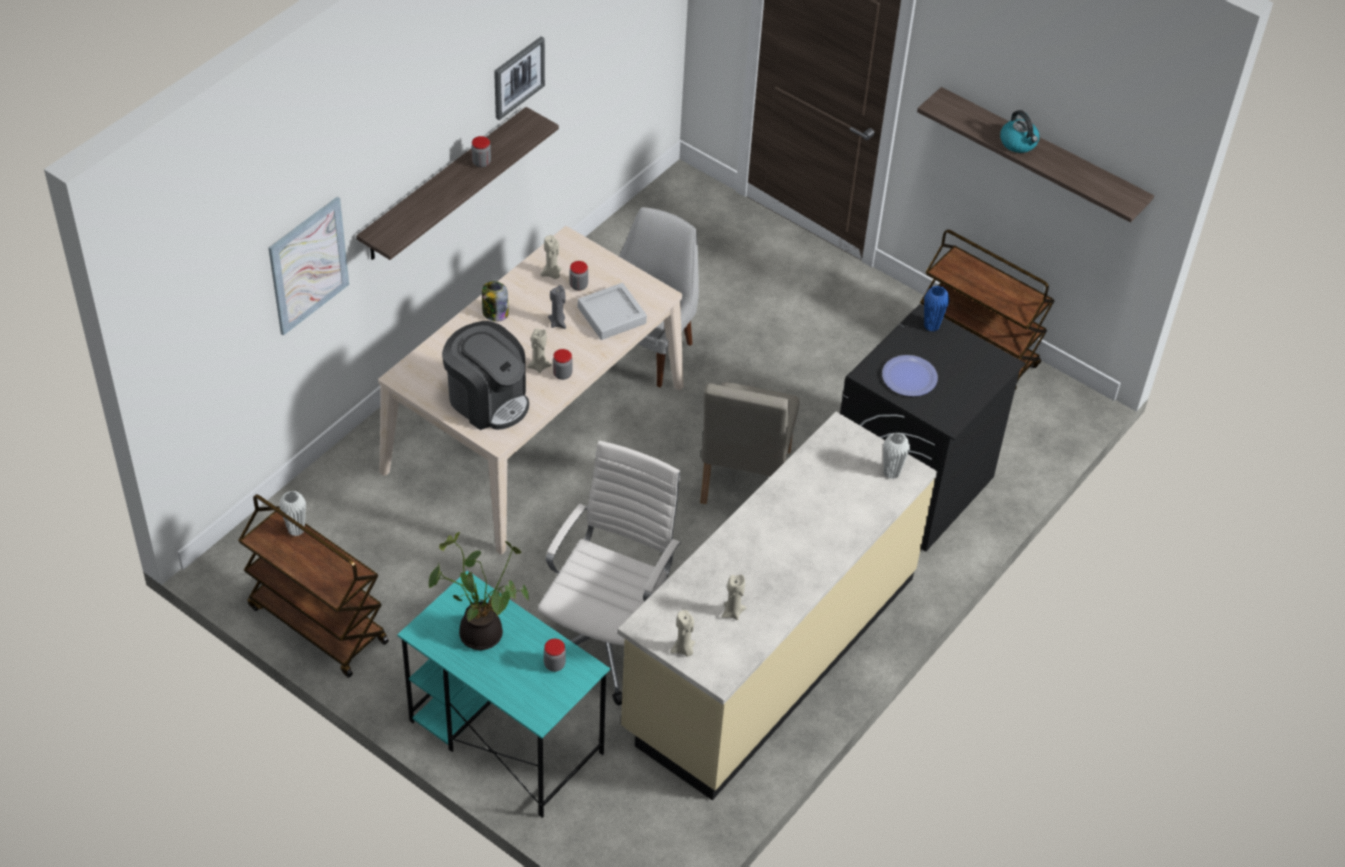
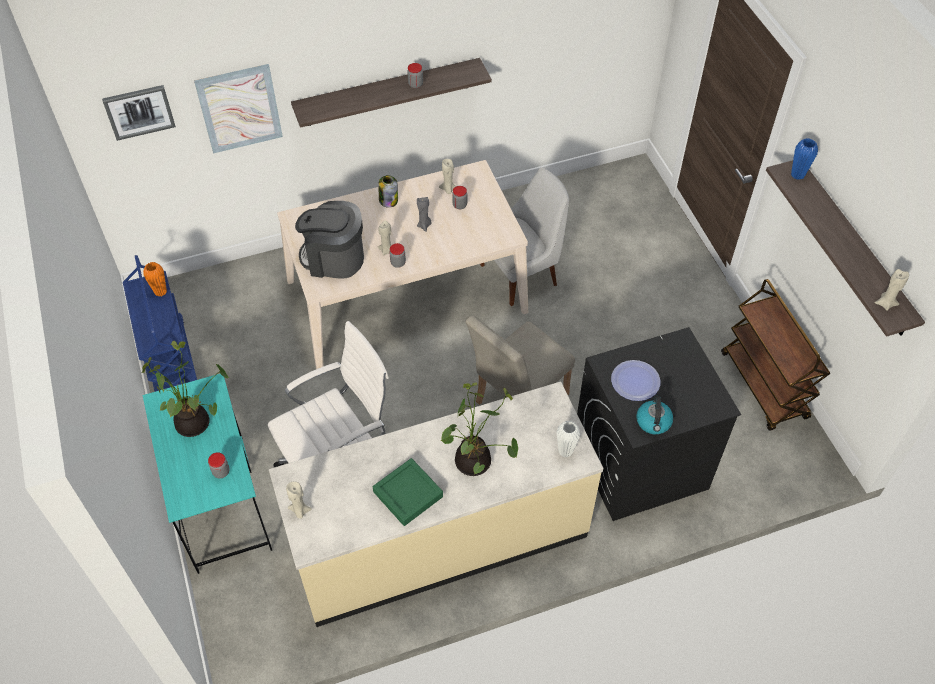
camera: 35 degrees right, 5 degrees up
brown cart [238,494,389,678] -> blue cart [123,255,197,392]
white vase [279,491,306,536] -> orange vase [143,262,167,296]
coffee machine [442,321,529,430] -> coffee machine turned 120 degrees clockwise [295,201,364,279]
picture [494,37,545,120] -> picture moved to [102,85,176,141]
grey tray [578,283,647,340] -> none
beige candle [721,575,746,620] -> beige candle moved to [875,269,909,311]
blue vase [924,286,949,332] -> blue vase moved to [791,138,818,180]
kettle [1000,110,1040,153] -> kettle moved to [636,396,673,434]
none -> green tray [373,458,443,526]
none -> potted plant [440,382,518,476]

